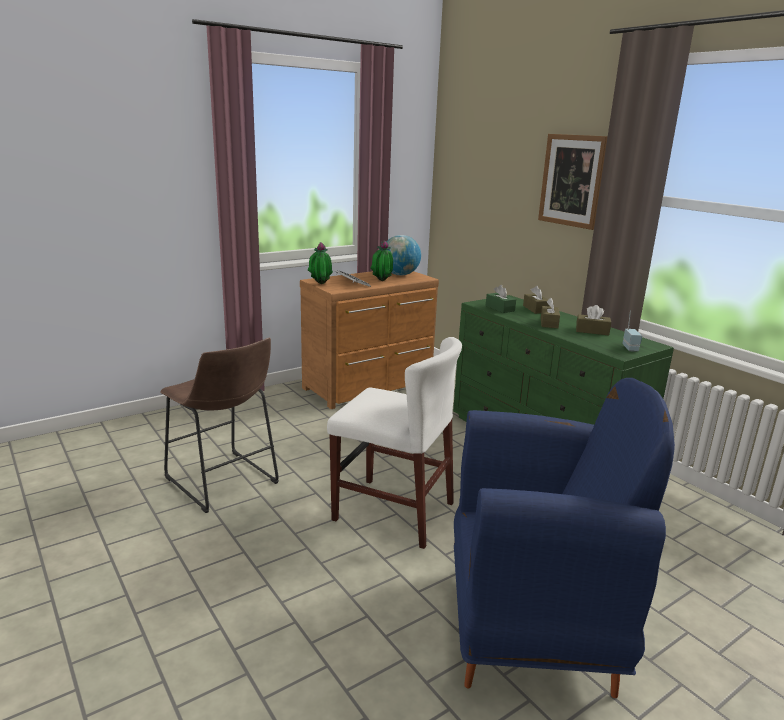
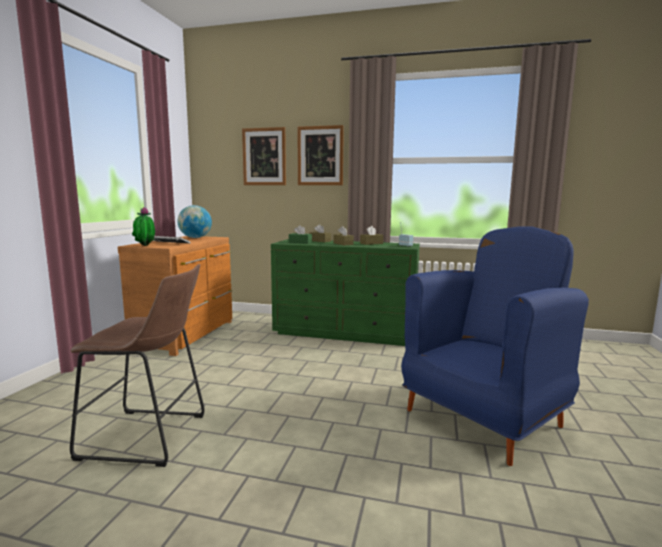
camera: 40 degrees left, 10 degrees down
white chair [327,337,462,549] -> none
potted plant [370,240,393,281] -> none
none -> picture [242,127,286,185]

